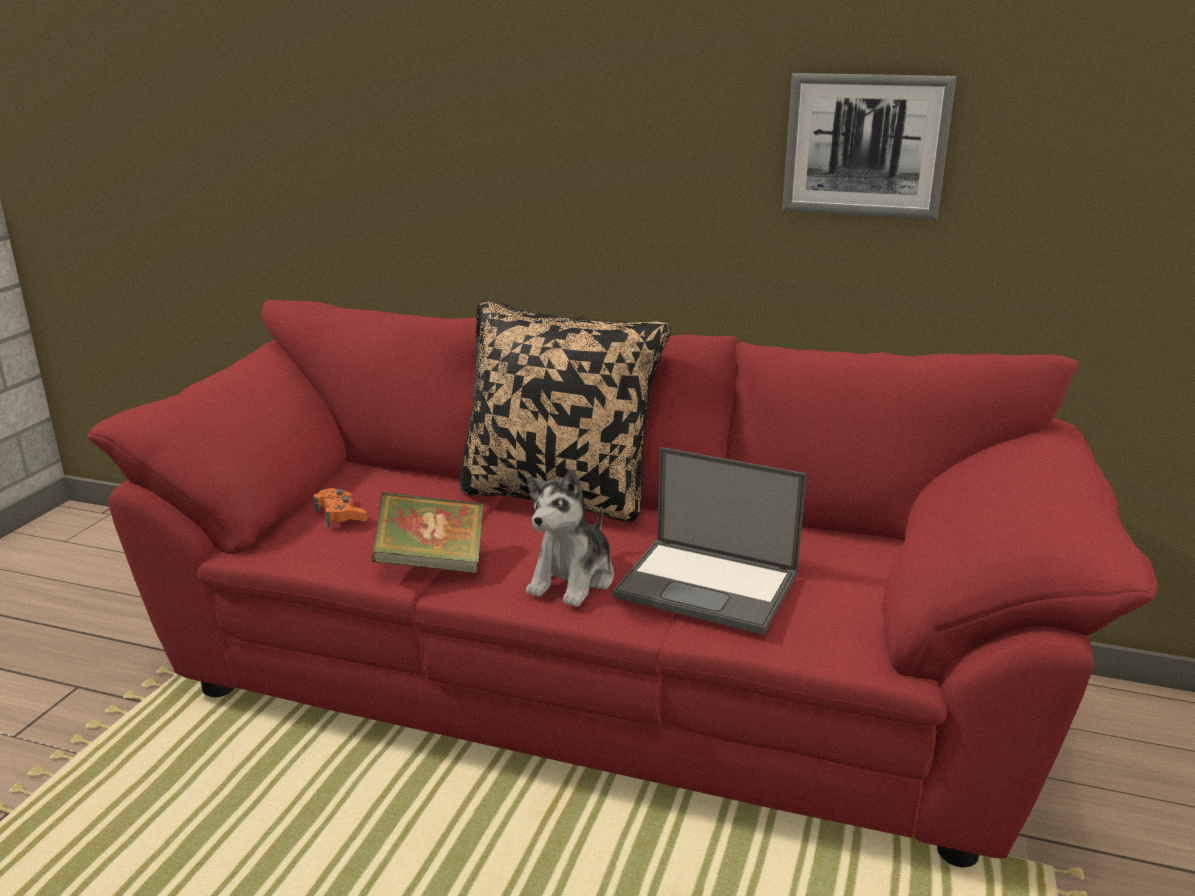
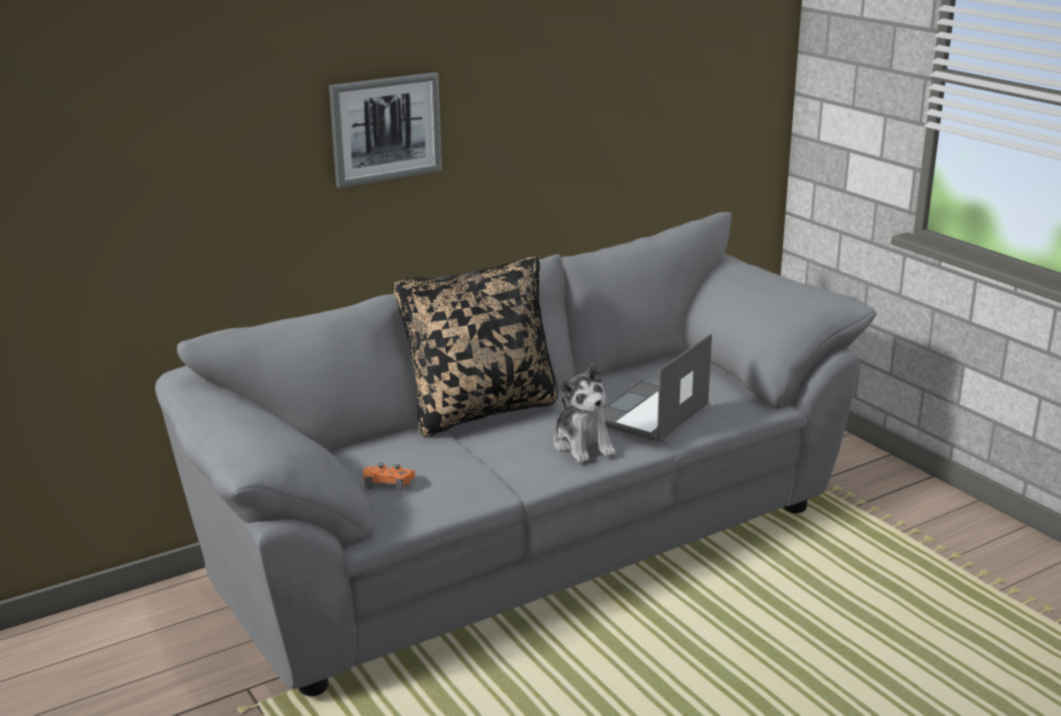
camera: 50 degrees left, 0 degrees up
red sofa [87,300,1158,867] -> grey sofa [155,212,877,696]
book [372,492,483,573] -> none
laptop [613,447,807,635] -> laptop turned 150 degrees clockwise [603,334,712,442]
picture [782,73,956,220] -> picture moved to [329,72,442,188]

